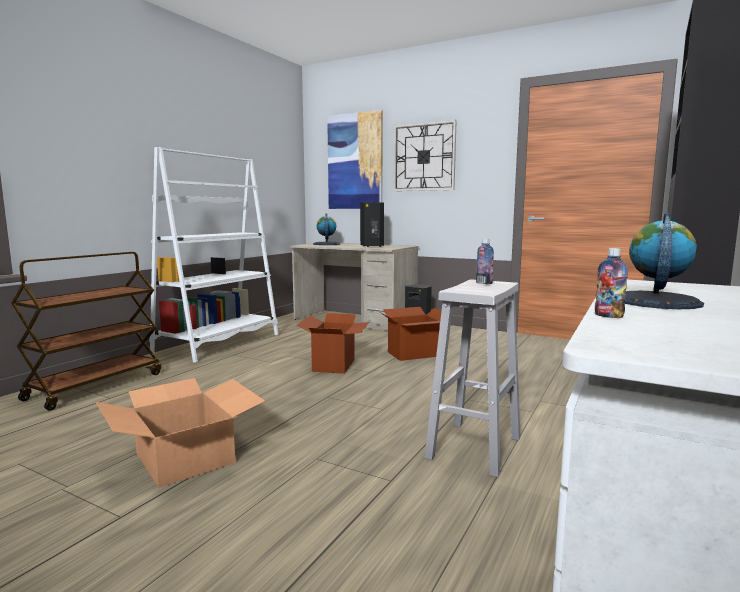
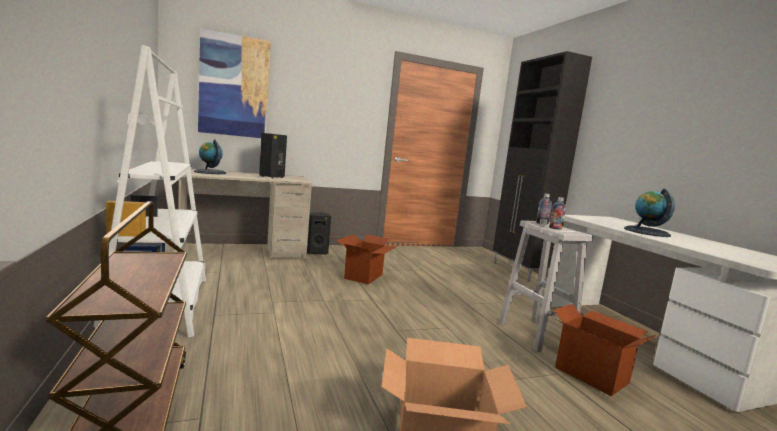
camera: 50 degrees left, 0 degrees up
cardboard box [296,313,369,374] -> cardboard box moved to [554,304,656,396]
wall clock [393,120,457,191] -> none
bottle [595,248,628,318] -> bottle moved to [549,197,566,230]

